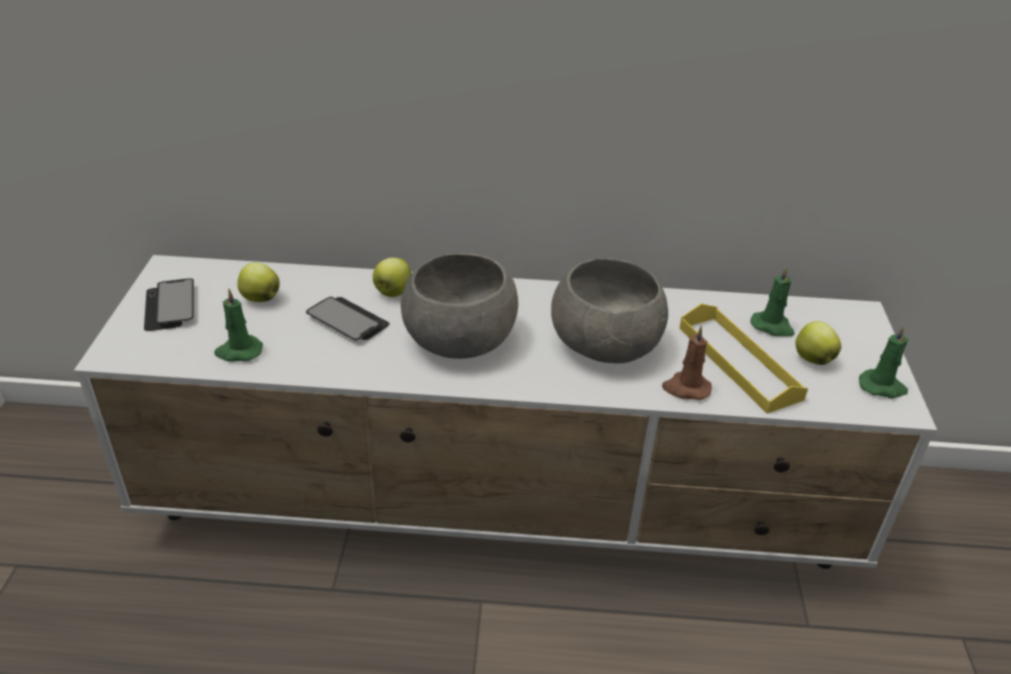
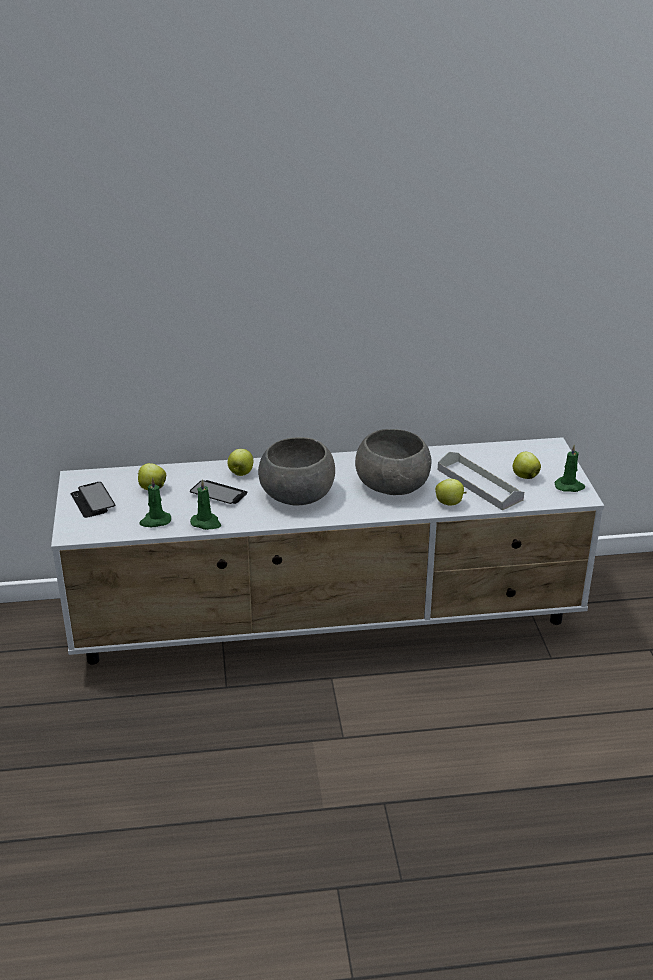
camera: 10 degrees left, 5 degrees down
brown candle [662,326,712,400] -> apple [435,479,467,506]
yellow tray [680,304,808,414] -> grey tray [438,452,524,510]
green candle [750,266,794,337] -> green candle moved to [190,479,221,530]

